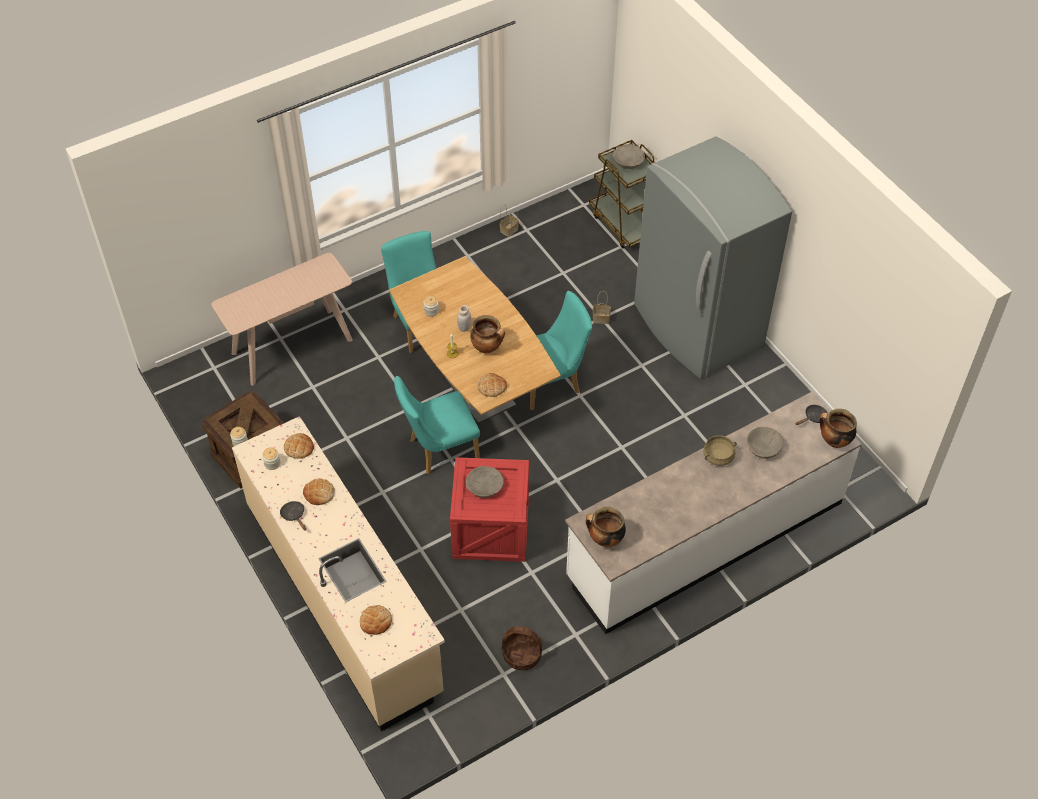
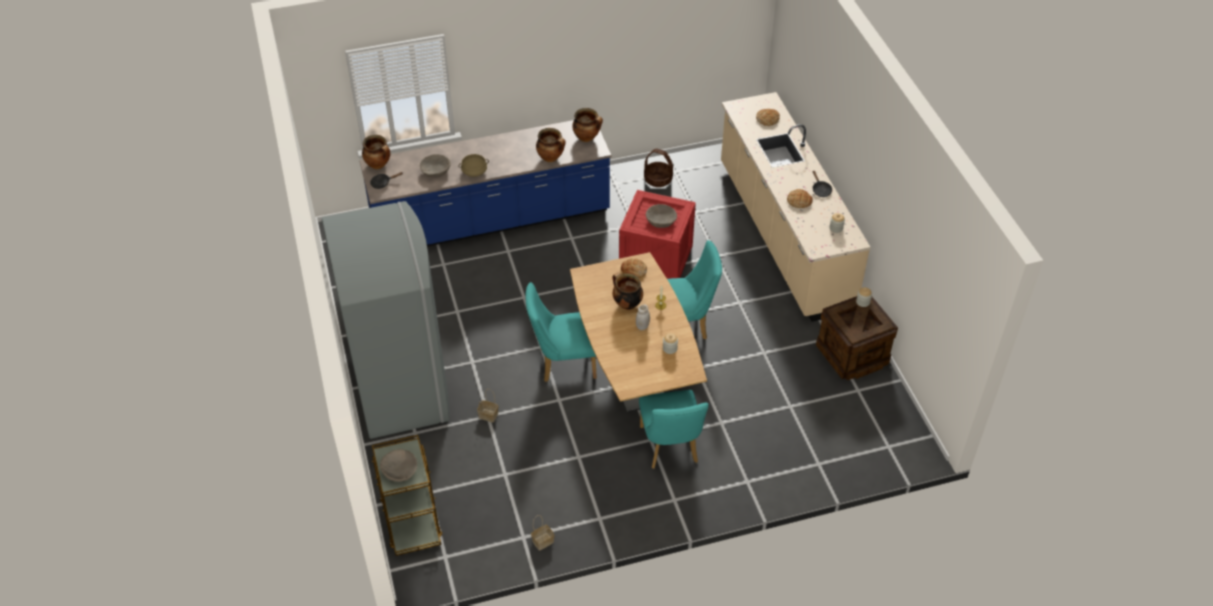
camera: 165 degrees left, 5 degrees down
beige console table [211,253,353,386] -> none
bread [284,433,314,459] -> none
white counter [565,391,862,634] -> blue counter [359,120,612,246]
none -> cooking pot [536,128,566,162]

